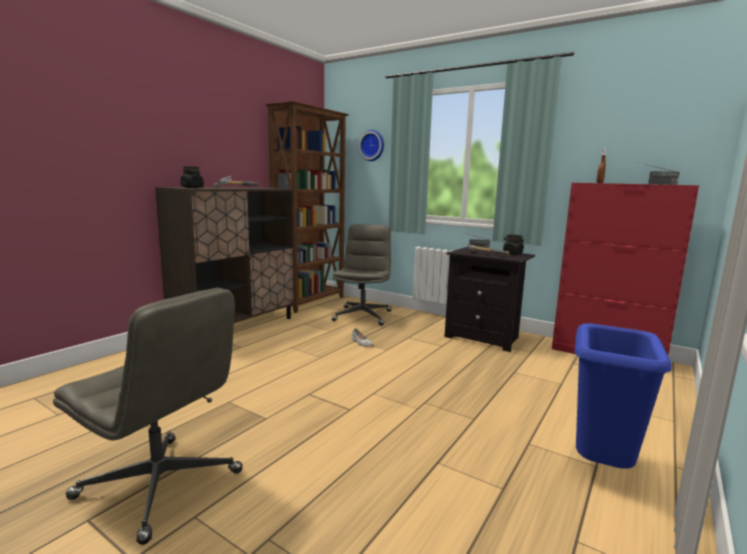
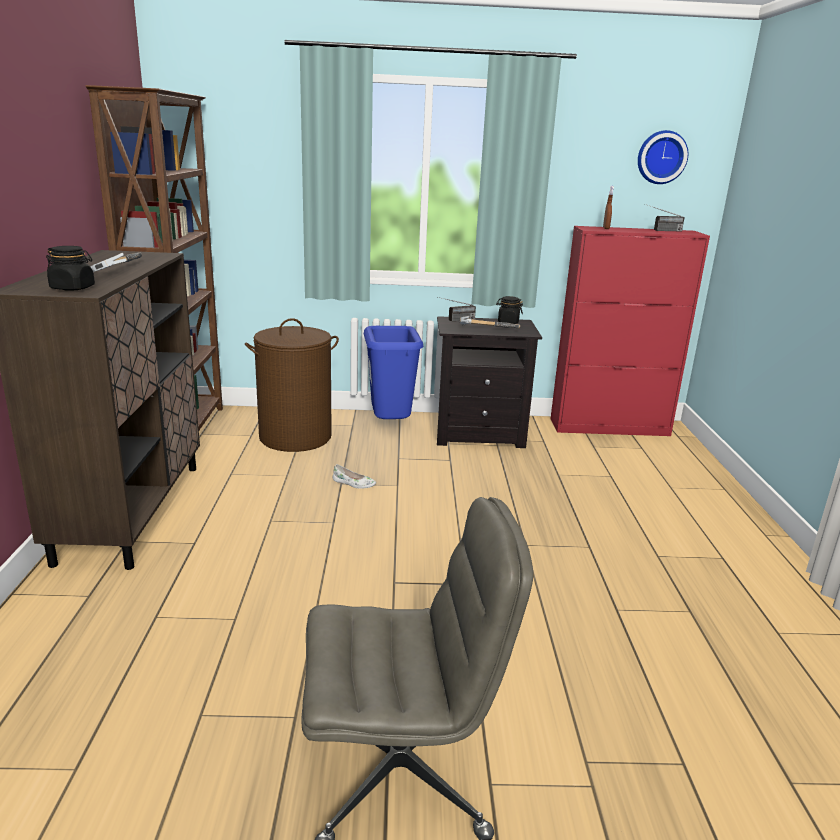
camera: 35 degrees left, 10 degrees up
grey office chair [332,224,391,325] -> brown laundry basket [245,318,339,452]
wall clock [359,130,384,161] -> wall clock moved to [638,130,688,184]
blue trash can [575,323,672,469] -> blue trash can moved to [364,326,423,419]

